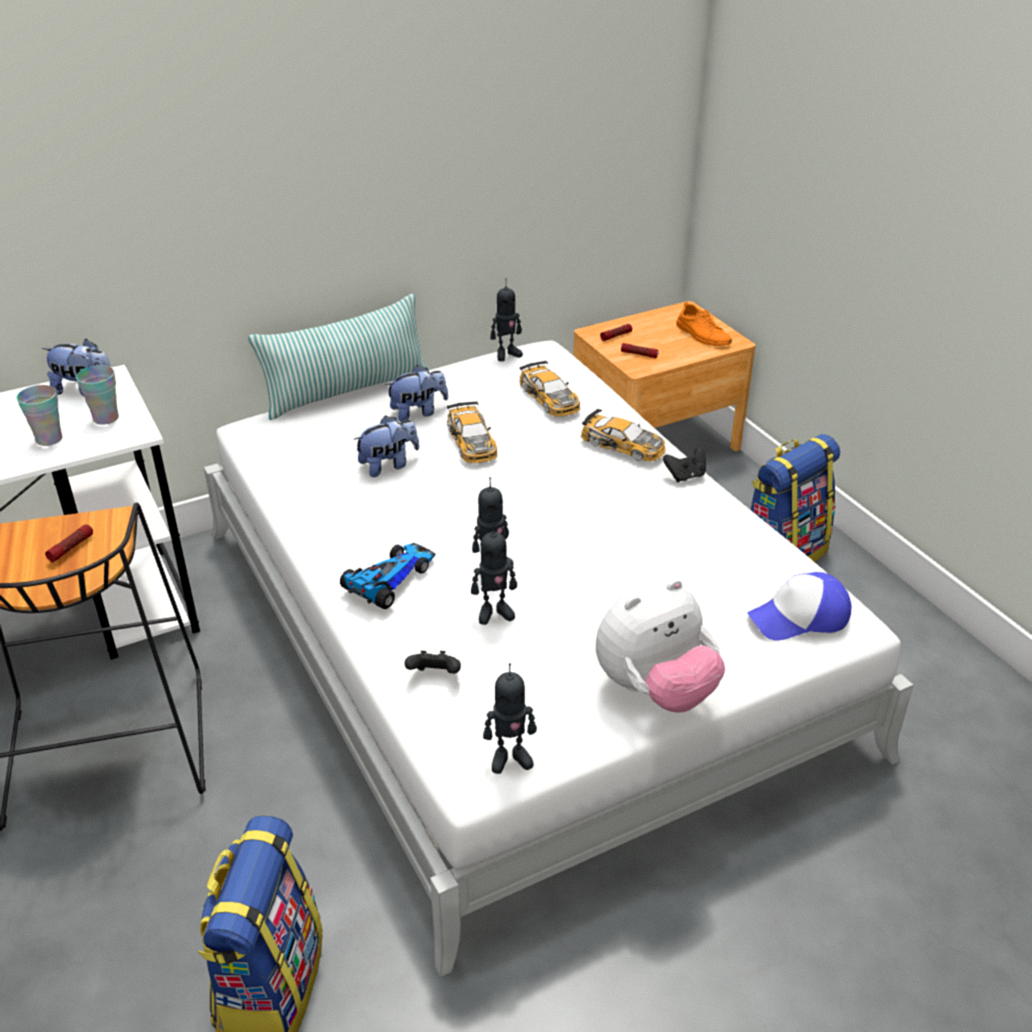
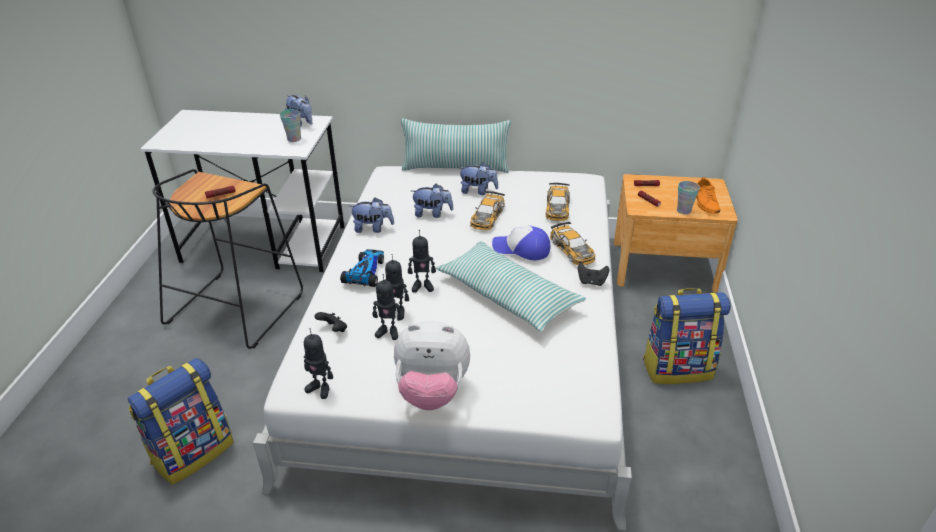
camera: 35 degrees right, 0 degrees up
cup [17,385,62,446] -> cup moved to [677,181,700,214]
toy car [340,543,435,609] -> toy car turned 60 degrees counterclockwise [340,249,384,287]
toy robot [491,279,523,361] -> toy robot moved to [372,274,402,340]
cap [747,572,851,641] -> cap moved to [492,226,551,260]
none -> plush toy [350,197,394,233]
none -> pillow [436,241,586,332]

